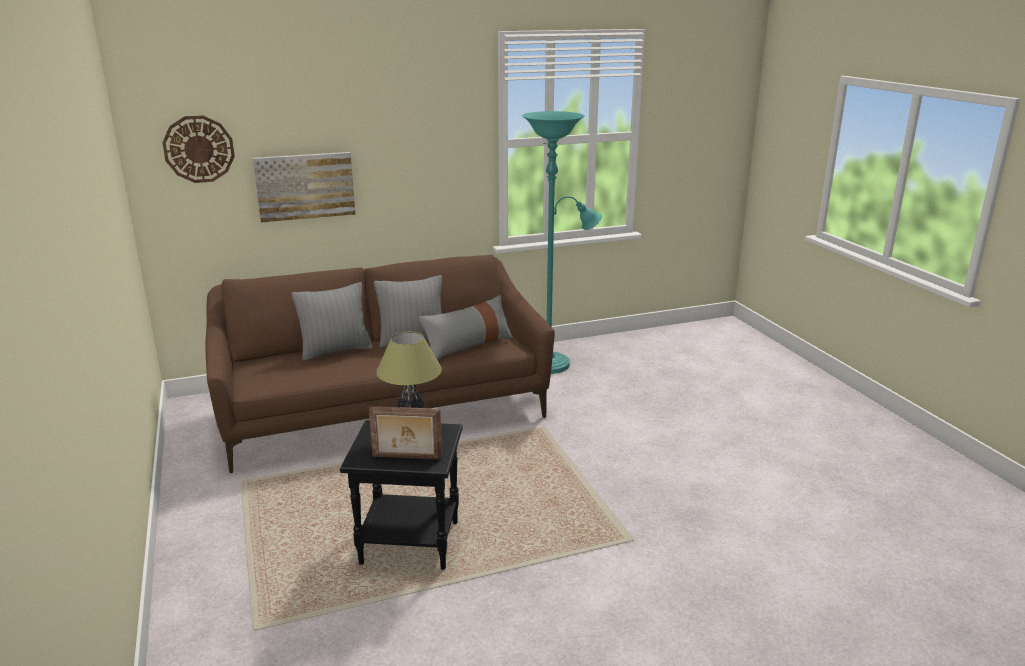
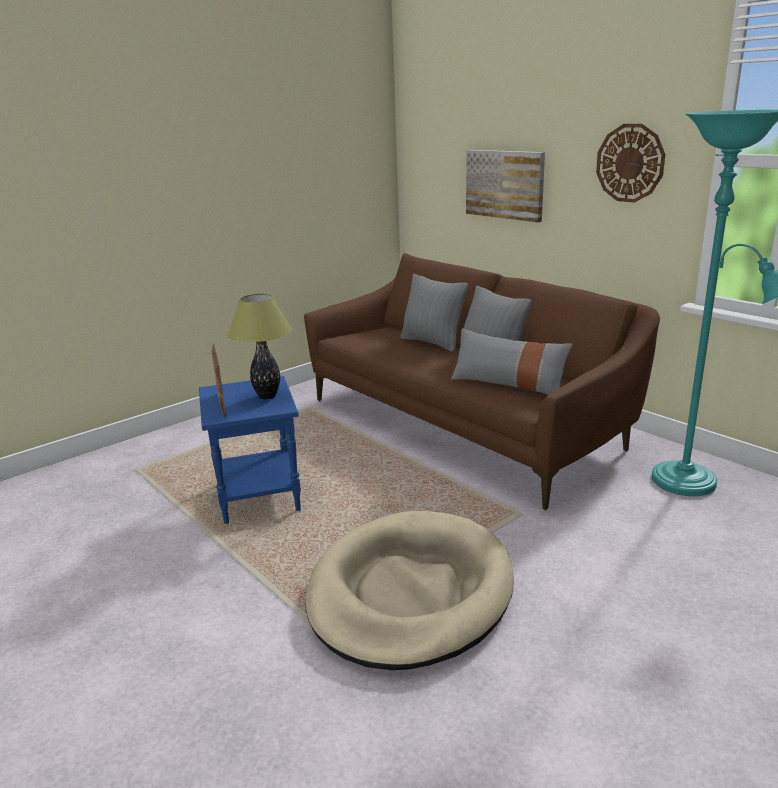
camera: 70 degrees right, 0 degrees up
wall clock [162,116,235,183] -> wall clock moved to [596,124,665,203]
black side table [340,420,463,570] -> blue side table [199,376,301,524]
none -> beige dog bed [305,511,514,670]

